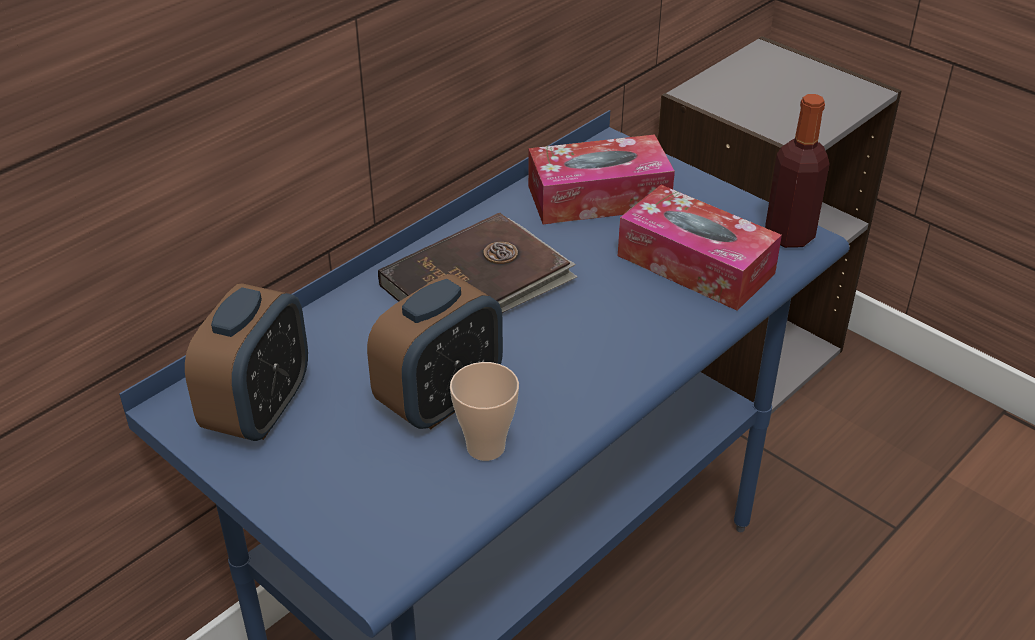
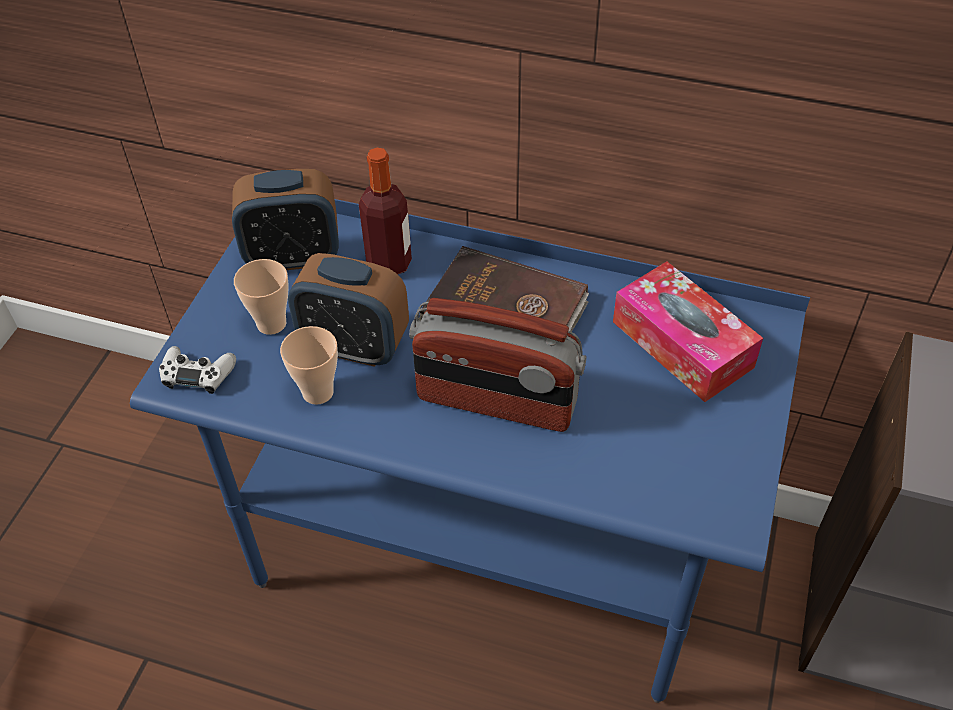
camera: 65 degrees right, 10 degrees up
tissue box [618,185,782,311] -> none
bottle [765,94,829,248] -> bottle moved to [359,148,412,274]
none -> white game controller [159,346,236,394]
none -> cup [234,259,289,335]
none -> radio [409,298,587,432]

